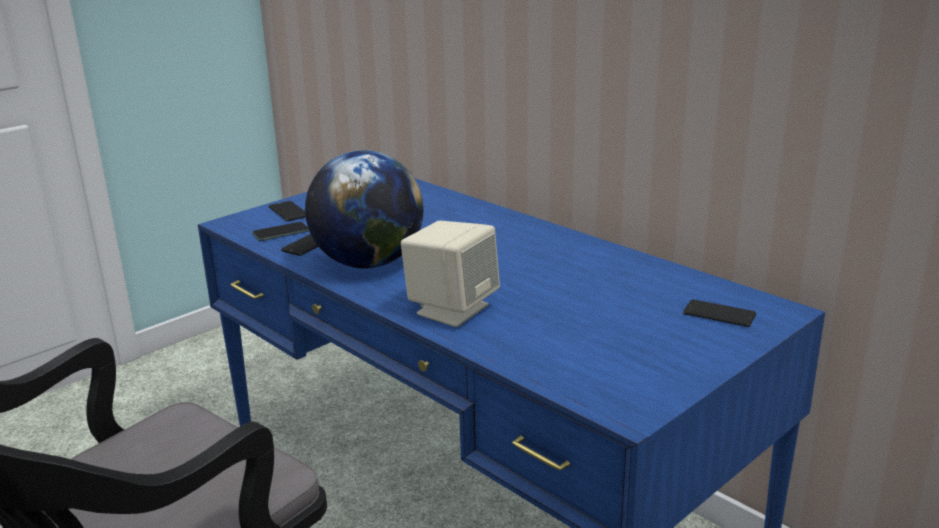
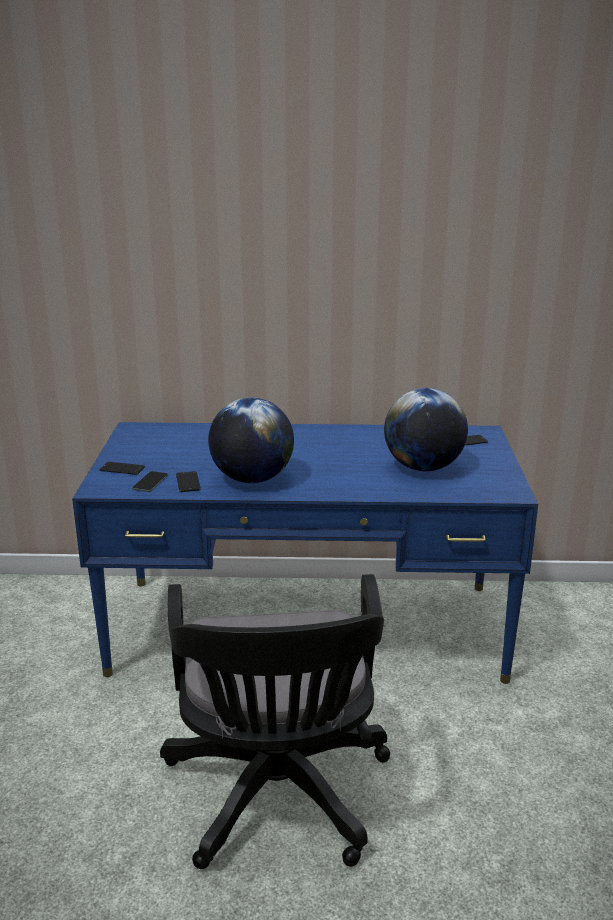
camera: 45 degrees left, 0 degrees up
beige speaker [401,221,500,327] -> none
none -> globe [384,388,468,471]

